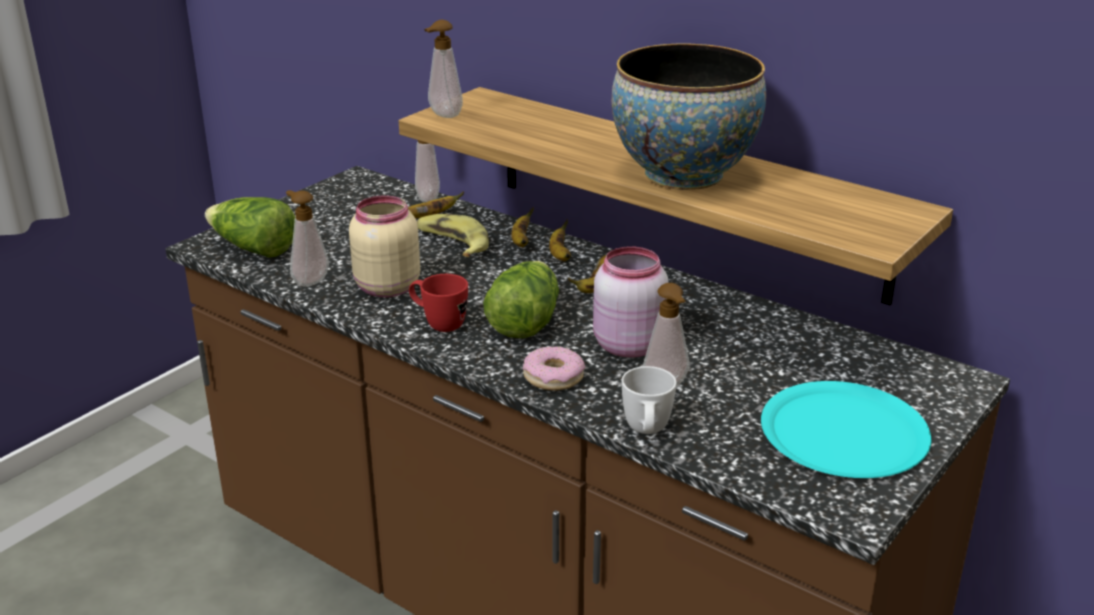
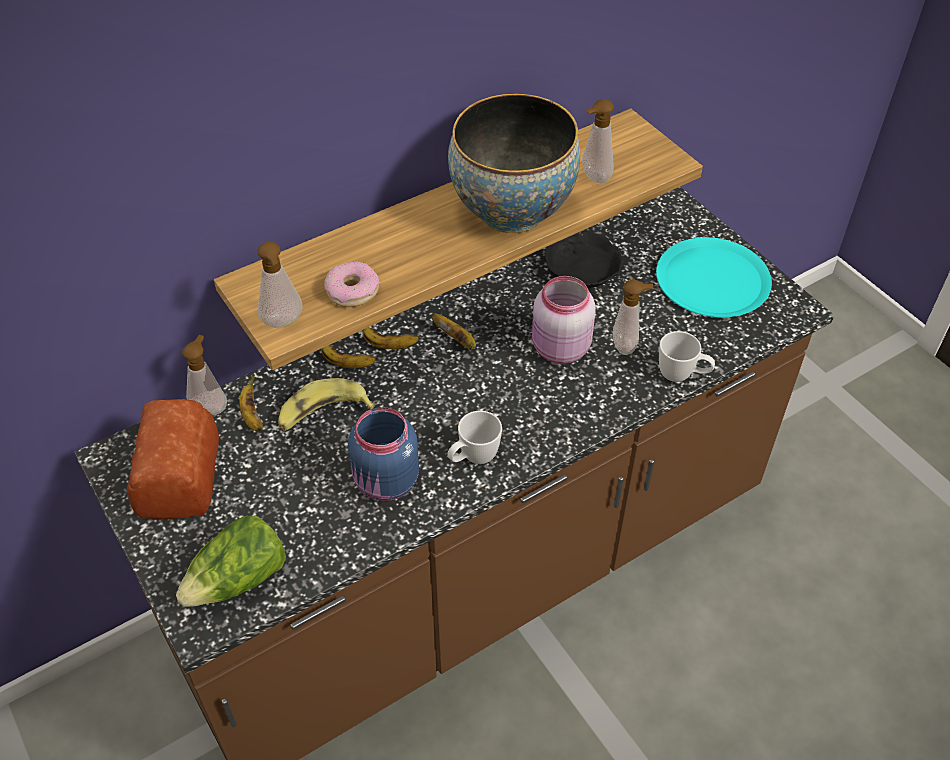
camera: 70 degrees left, 20 degrees up
soap dispenser [286,190,329,287] -> soap dispenser moved to [582,99,614,183]
beige jar [349,195,420,298] -> blue jar [348,407,419,501]
red mug [409,274,468,332] -> white mug [447,411,502,464]
lettuce [483,261,559,338] -> none
donut [523,346,585,390] -> donut moved to [324,262,379,307]
none -> bread [127,399,219,519]
none -> black bowl [545,232,622,288]

